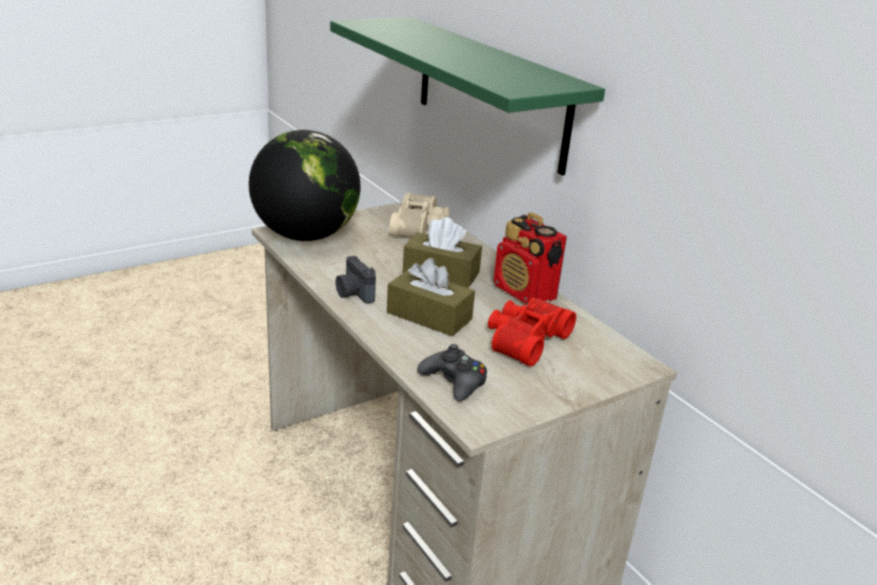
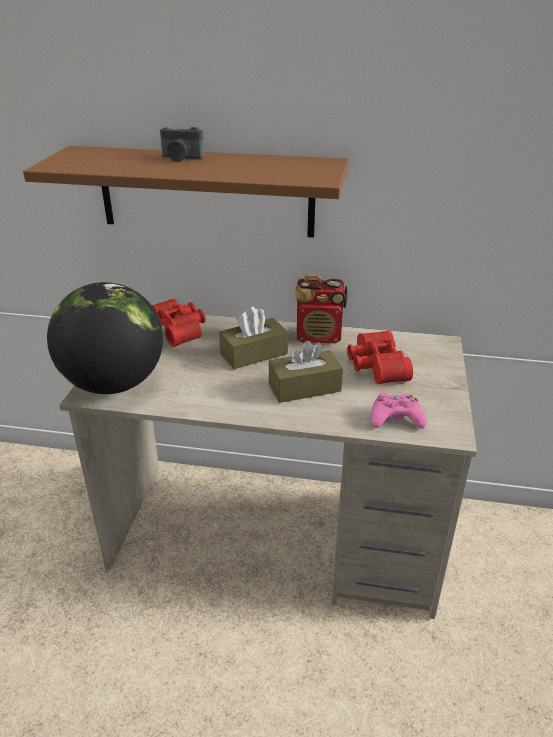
camera: 45 degrees left, 5 degrees up
green shelf [330,17,605,176] -> brown shelf [23,146,348,237]
camera [336,256,376,304] -> camera moved to [160,127,204,162]
beige binoculars [389,193,449,238] -> red binoculars [152,299,206,347]
black game controller [417,344,487,401] -> pink game controller [371,392,427,428]

